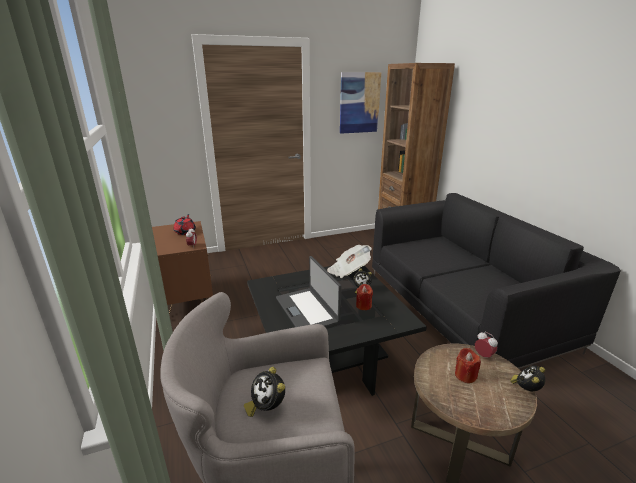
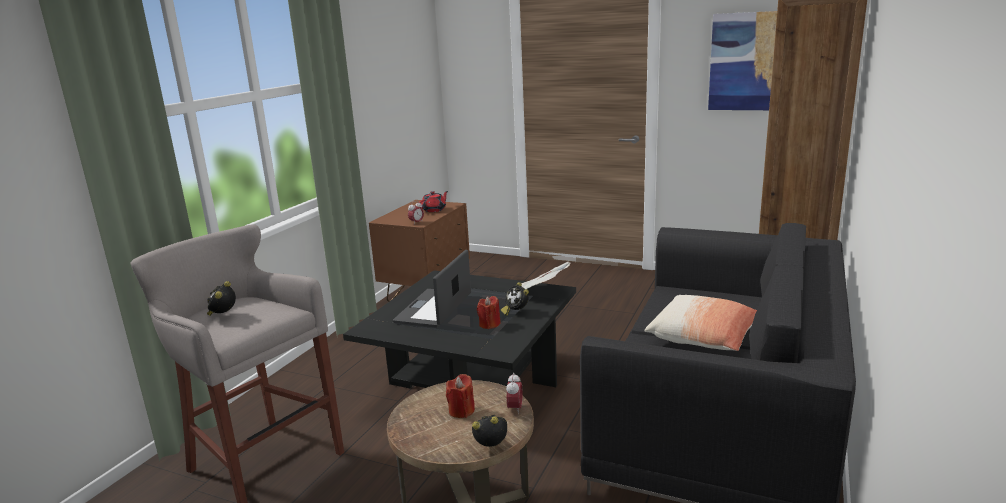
camera: 45 degrees right, 5 degrees down
none -> pillow [645,295,757,351]

